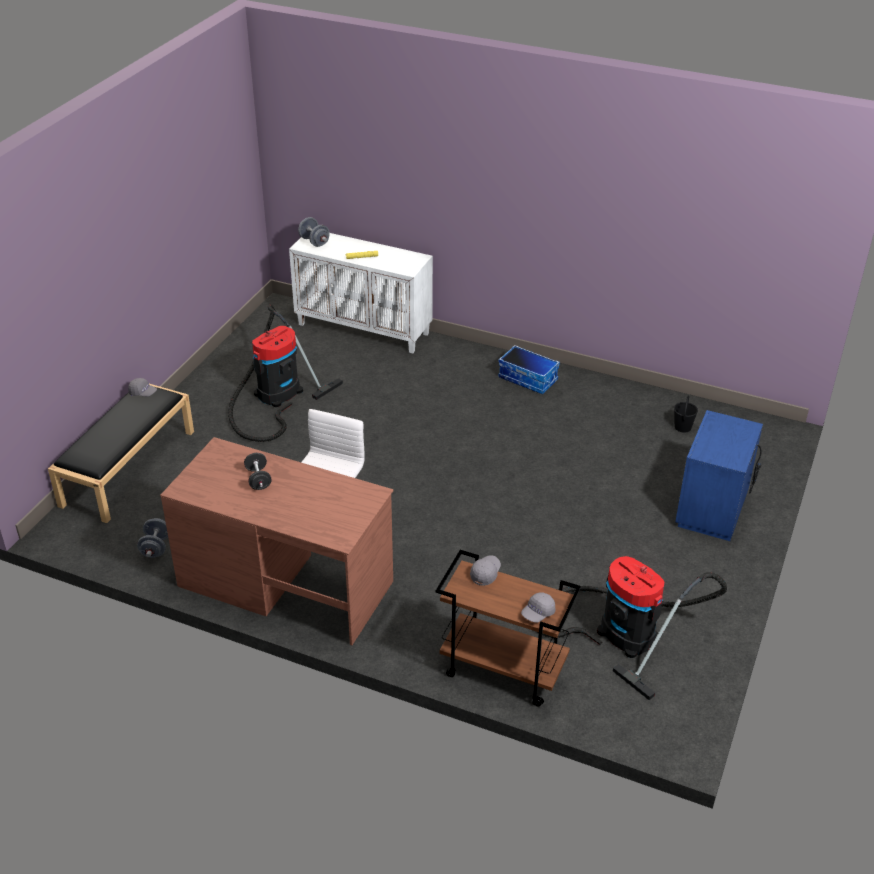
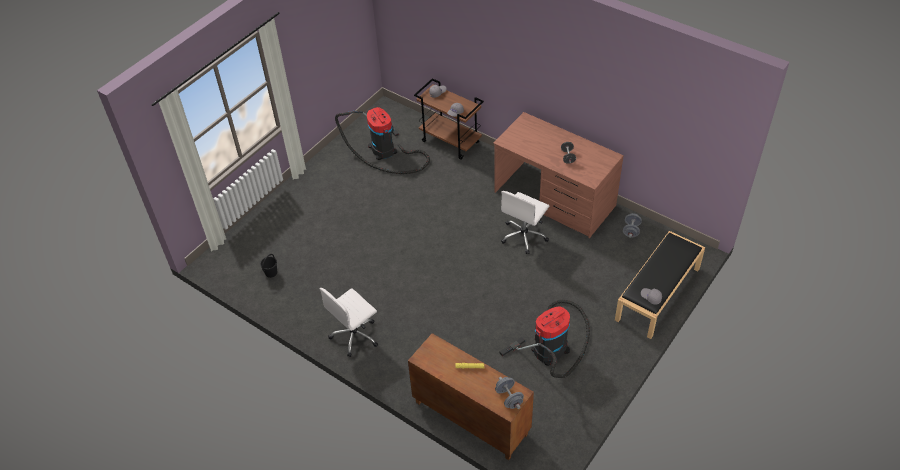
camera: 165 degrees left, 10 degrees up
white cabinet [289,233,433,353] -> brown cabinet [408,333,534,460]
storage box [498,345,560,394] -> white office chair [319,288,378,357]
blue nightstand [675,410,763,541] -> none

